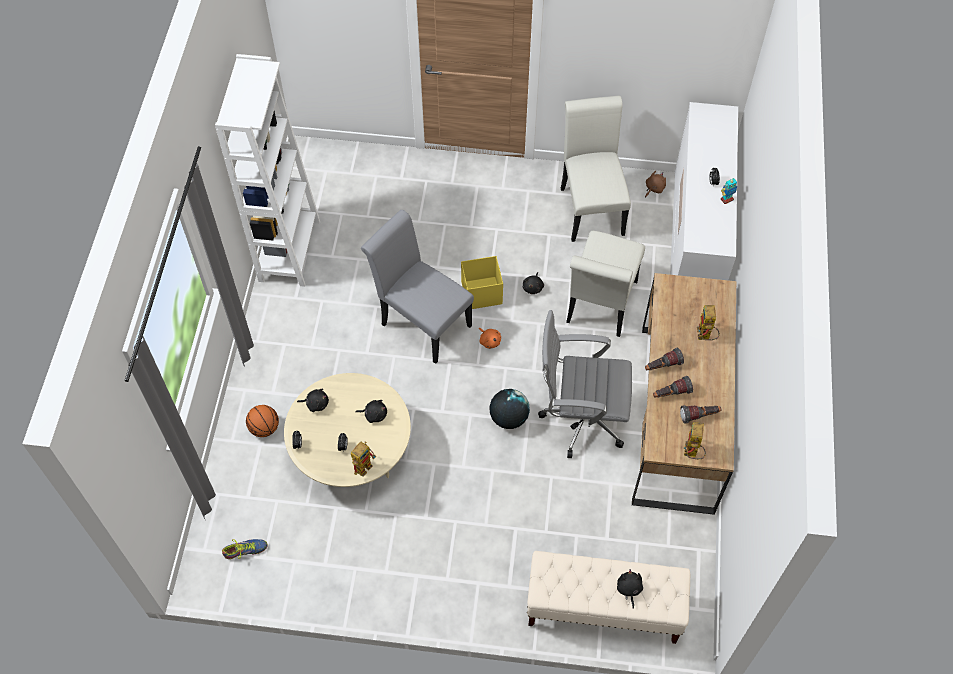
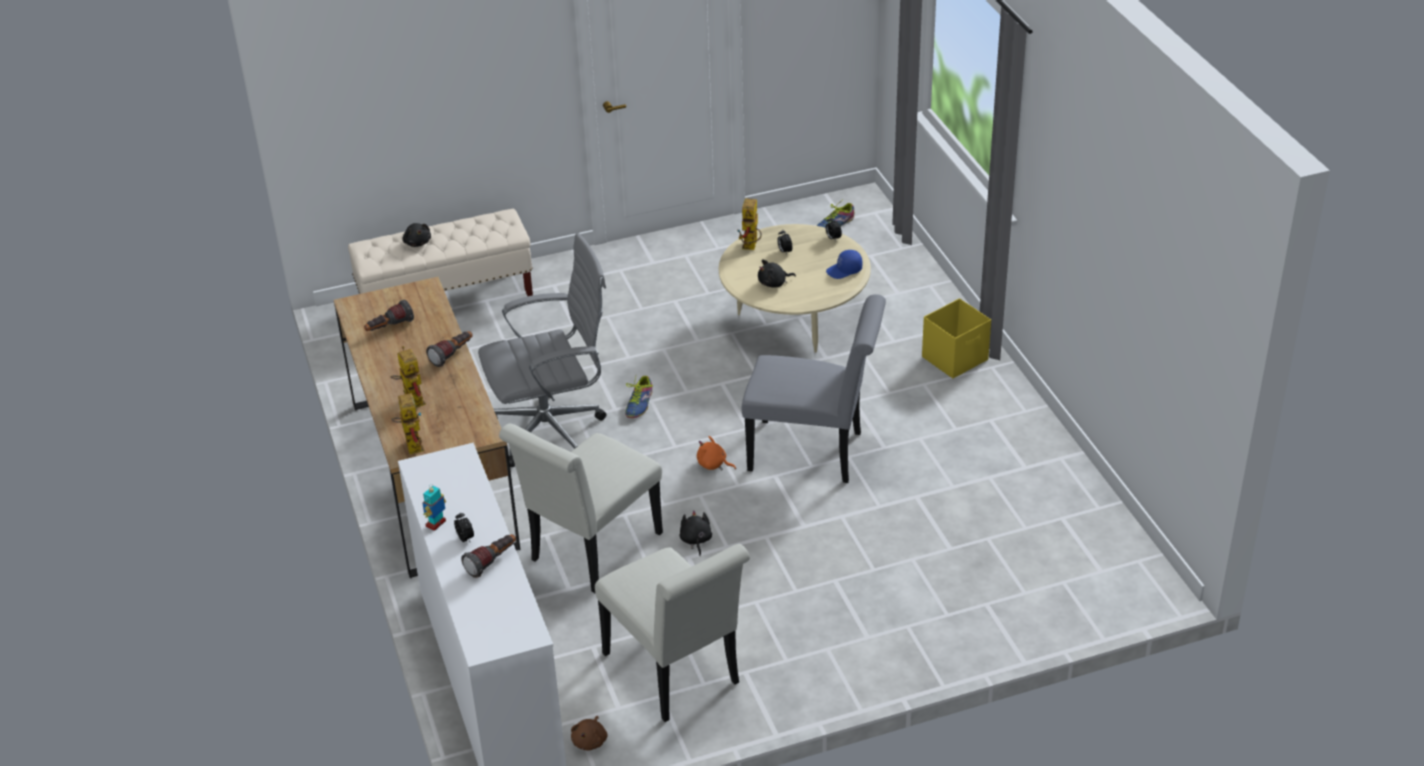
camera: 155 degrees right, 20 degrees down
white bookcase [215,54,320,287] -> none
basketball [246,405,279,437] -> none
black plush toy [297,388,329,412] -> blue cap [826,250,863,279]
yellow storage box [461,256,503,309] -> yellow storage box moved to [922,298,991,378]
globe [489,389,530,429] -> shoe [625,376,653,418]
white chair [566,231,645,337] -> white chair turned 135 degrees counterclockwise [499,424,663,594]
flashlight [653,376,693,398] -> flashlight moved to [461,534,516,578]
toy robot [684,422,706,459] -> toy robot moved to [392,389,424,454]

